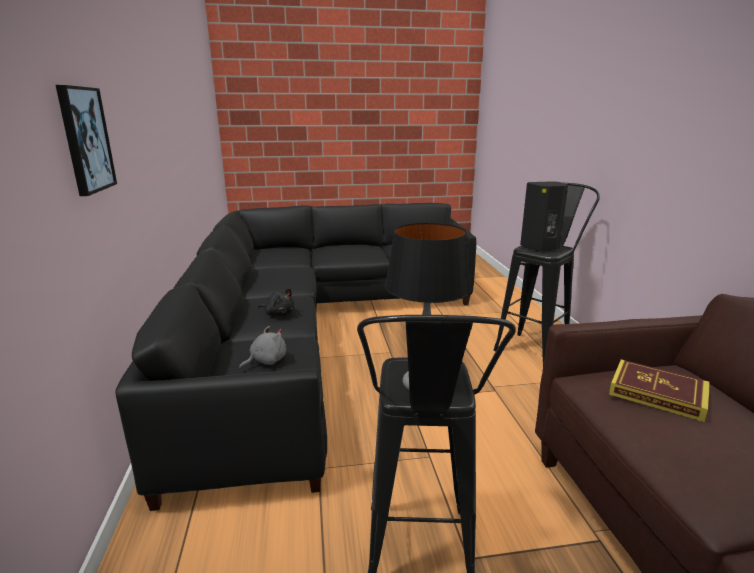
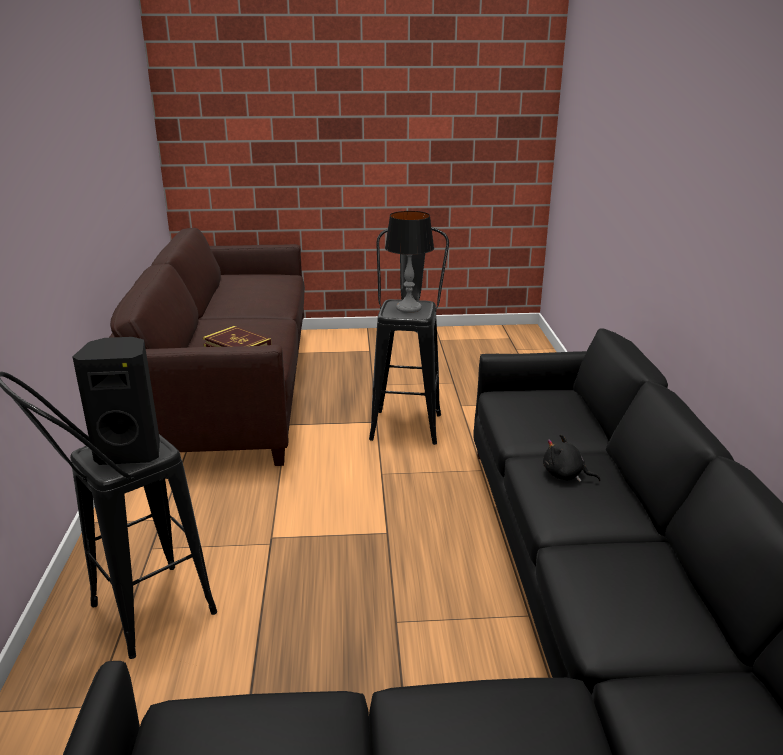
camera: 175 degrees left, 5 degrees up
picture [56,85,117,196] -> none
grey plush toy [239,326,286,369] -> none

